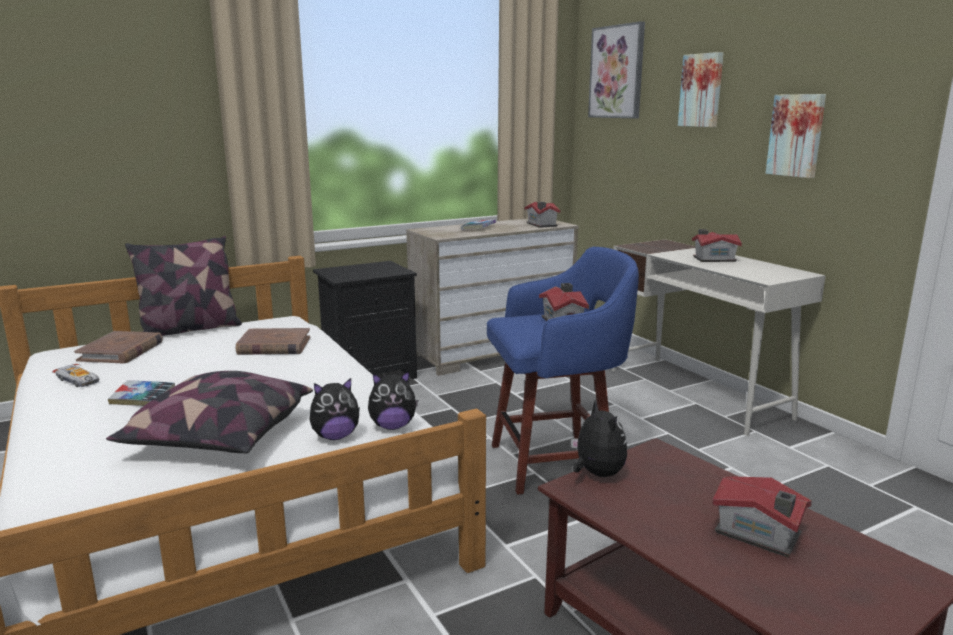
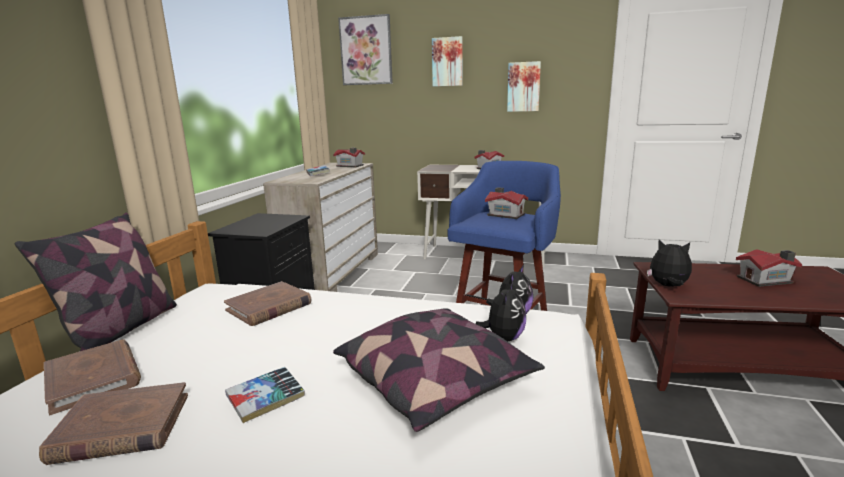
camera: 45 degrees left, 0 degrees up
toy car [52,364,99,387] -> brown book [39,382,188,465]

